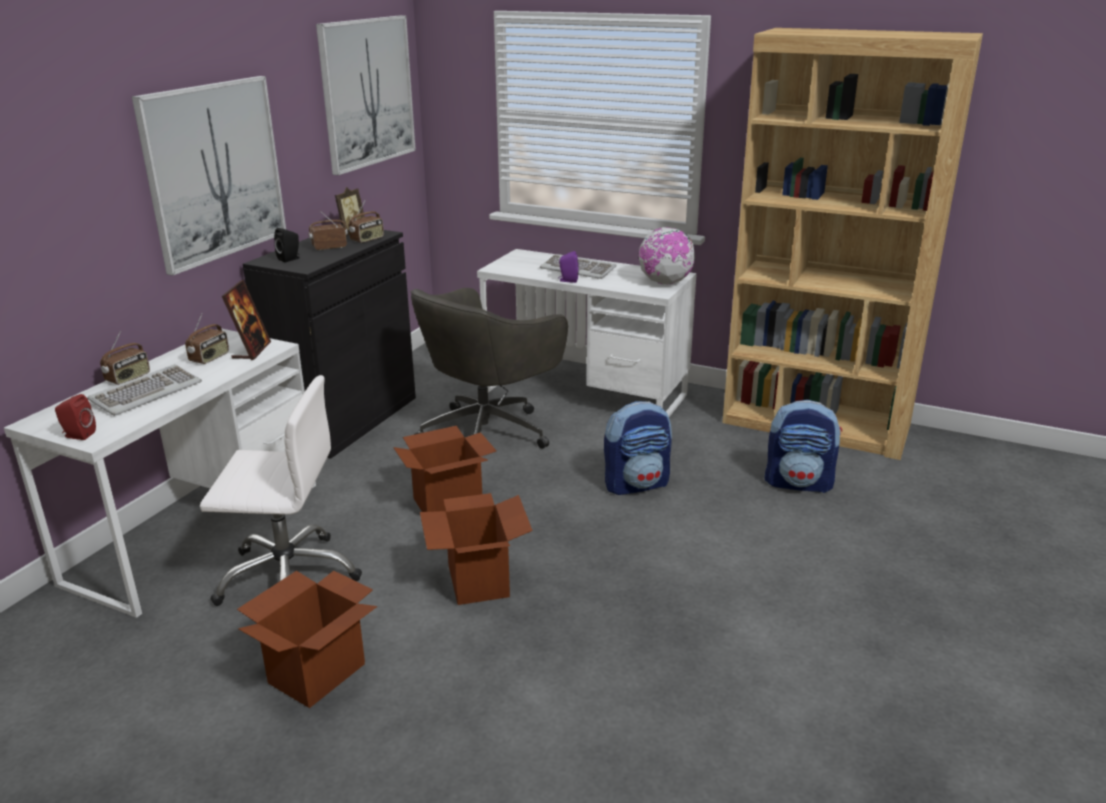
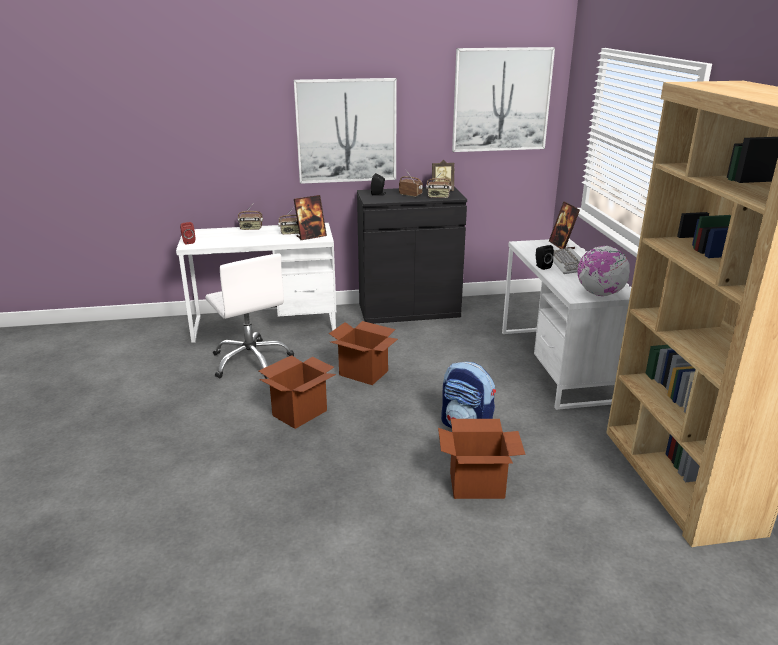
camera: 55 degrees right, 0 degrees up
keyboard [87,364,202,416] -> none
cardboard box [237,571,377,708] -> cardboard box moved to [438,419,525,499]
grey office chair [410,288,568,449] -> none
purple speaker [558,251,579,283] -> black speaker [536,245,554,270]
backpack [765,400,842,493] -> none
none -> picture frame [549,201,580,249]

